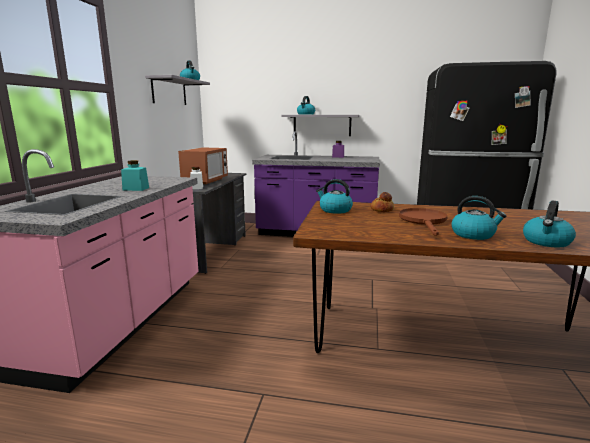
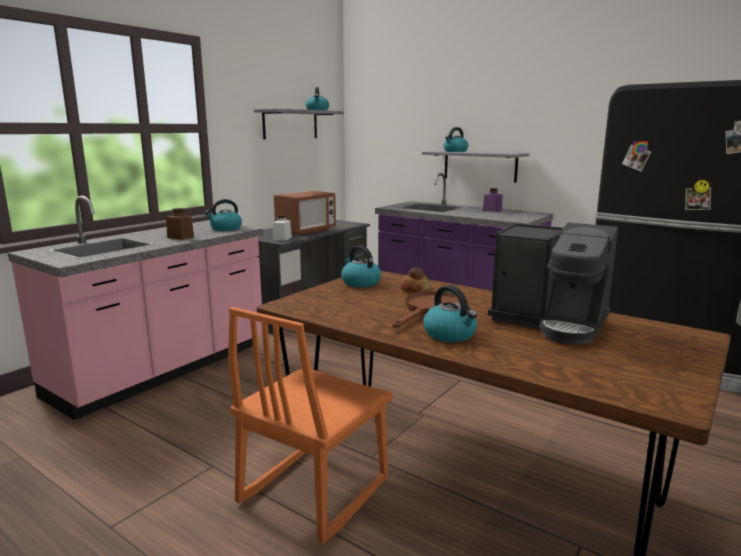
camera: 25 degrees right, 0 degrees up
turquoise jar [121,160,149,191] -> brown jar [166,208,194,240]
kettle [523,200,576,247] -> kettle moved to [205,199,242,231]
none -> orange chair [228,307,393,544]
none -> coffee machine [488,223,618,345]

